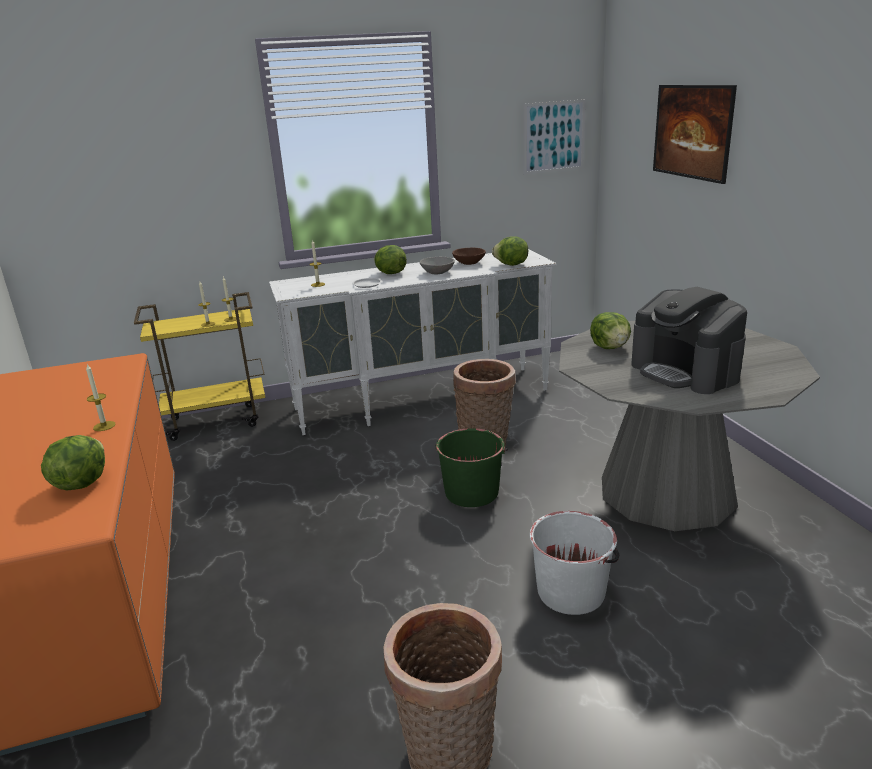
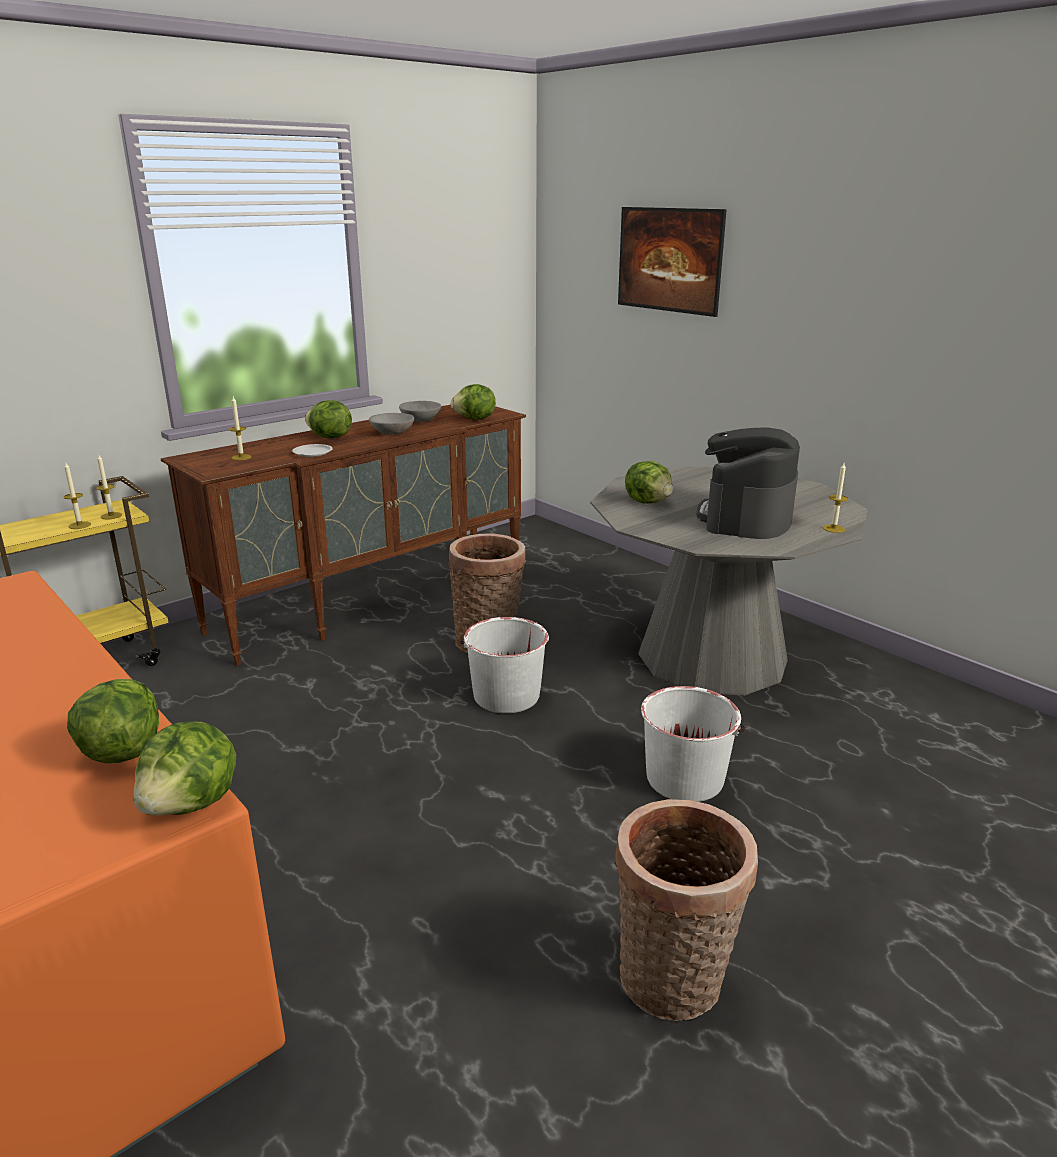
camera: 25 degrees left, 0 degrees up
candle [86,364,116,431] -> candle moved to [823,463,848,533]
white cabinet [269,249,557,435] -> brown cabinet [161,405,526,666]
green bucket [435,428,508,507] -> white bucket [460,617,550,713]
brown bowl [452,248,486,265] -> grey bowl [399,401,441,422]
picture [524,99,586,174] -> none
coffee machine [631,287,747,394] -> coffee machine turned 75 degrees clockwise [696,427,800,539]
none -> lettuce [134,721,236,816]

